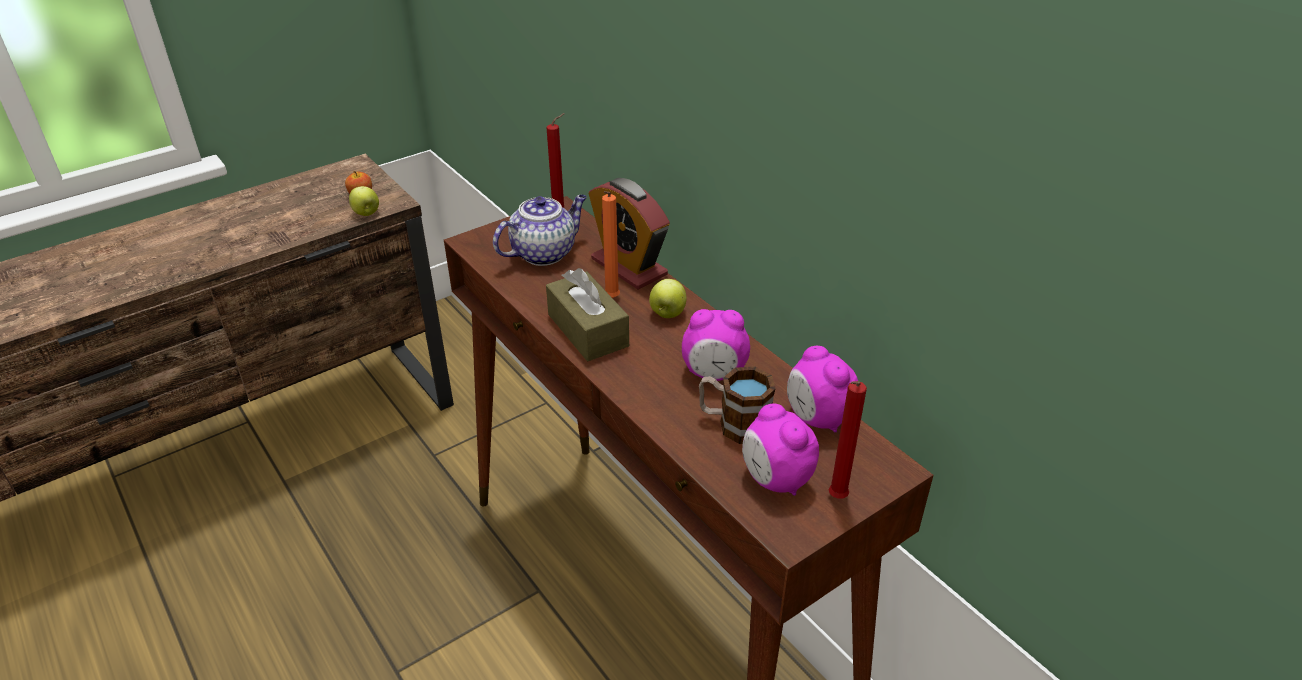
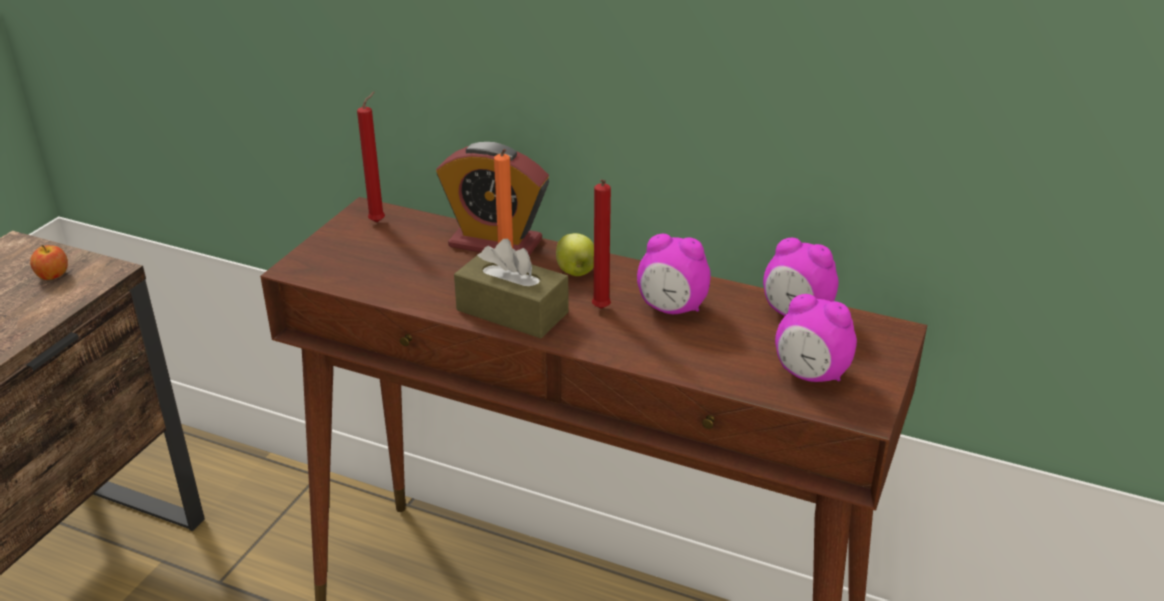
camera: 30 degrees left, 5 degrees down
apple [349,186,379,216] -> none
teapot [493,195,587,266] -> none
alarm clock [682,309,750,381] -> alarm clock turned 45 degrees clockwise [637,234,711,314]
mug [699,367,776,444] -> none
red candle [828,381,867,499] -> red candle moved to [592,179,611,309]

